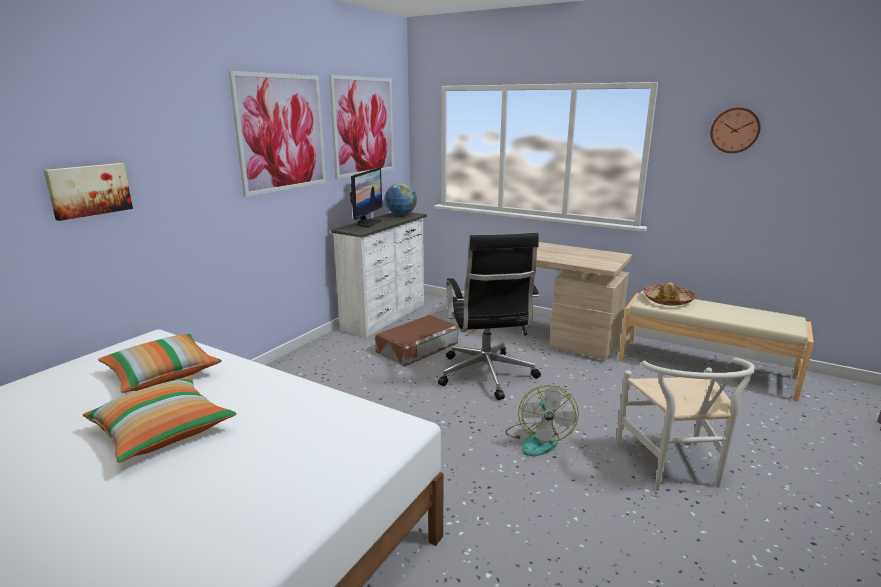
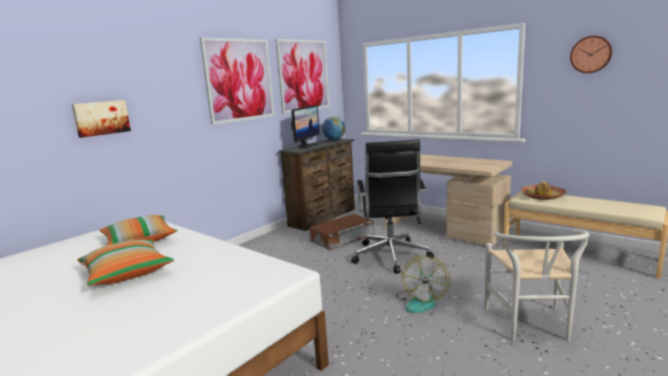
camera: 10 degrees right, 5 degrees down
white dresser [331,212,427,337] -> brown dresser [279,138,355,231]

